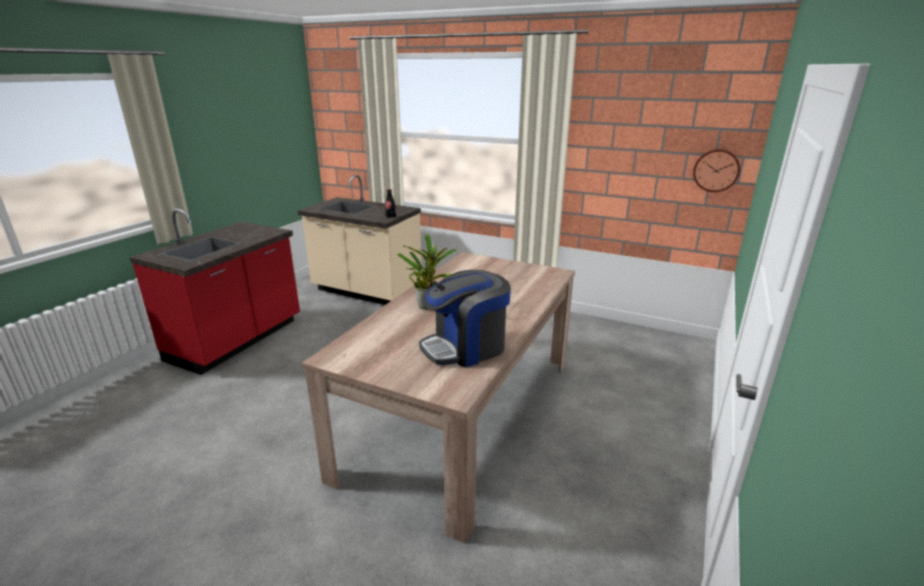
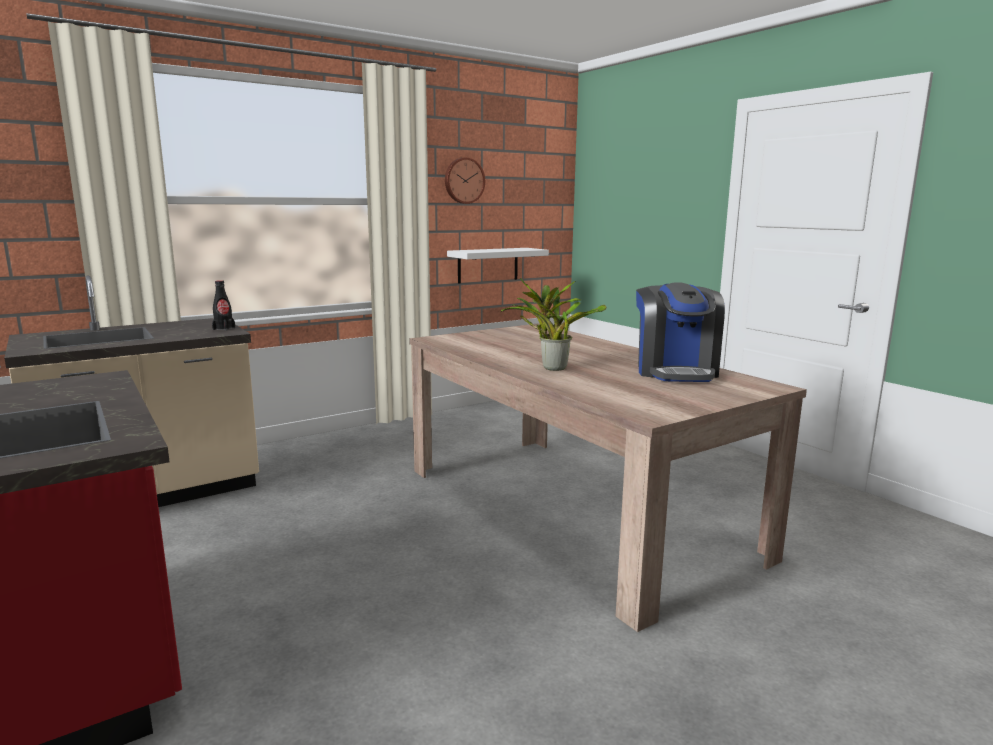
camera: 60 degrees left, 10 degrees down
wall clock [693,149,740,192] -> wall clock moved to [445,158,486,204]
none -> white shelf [447,248,549,284]

